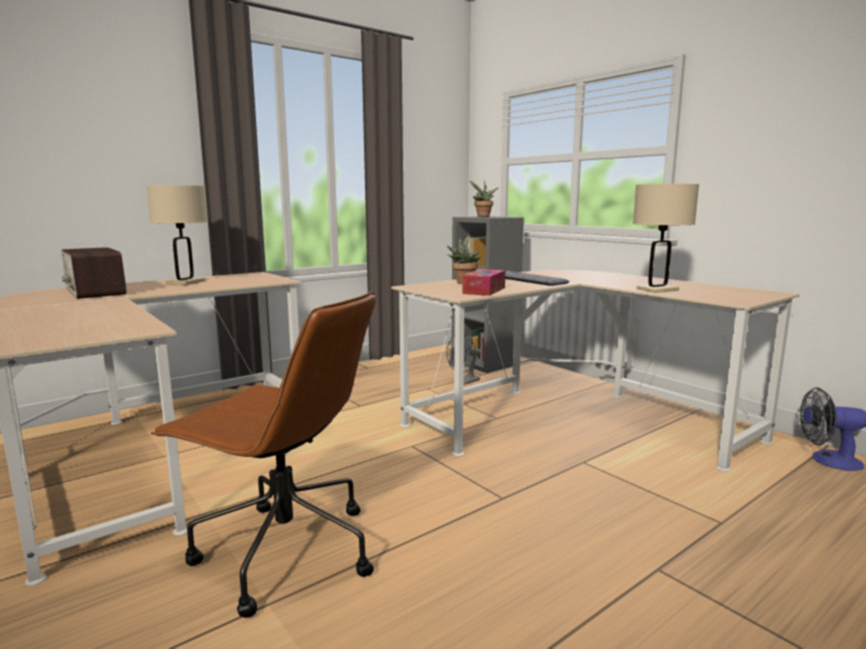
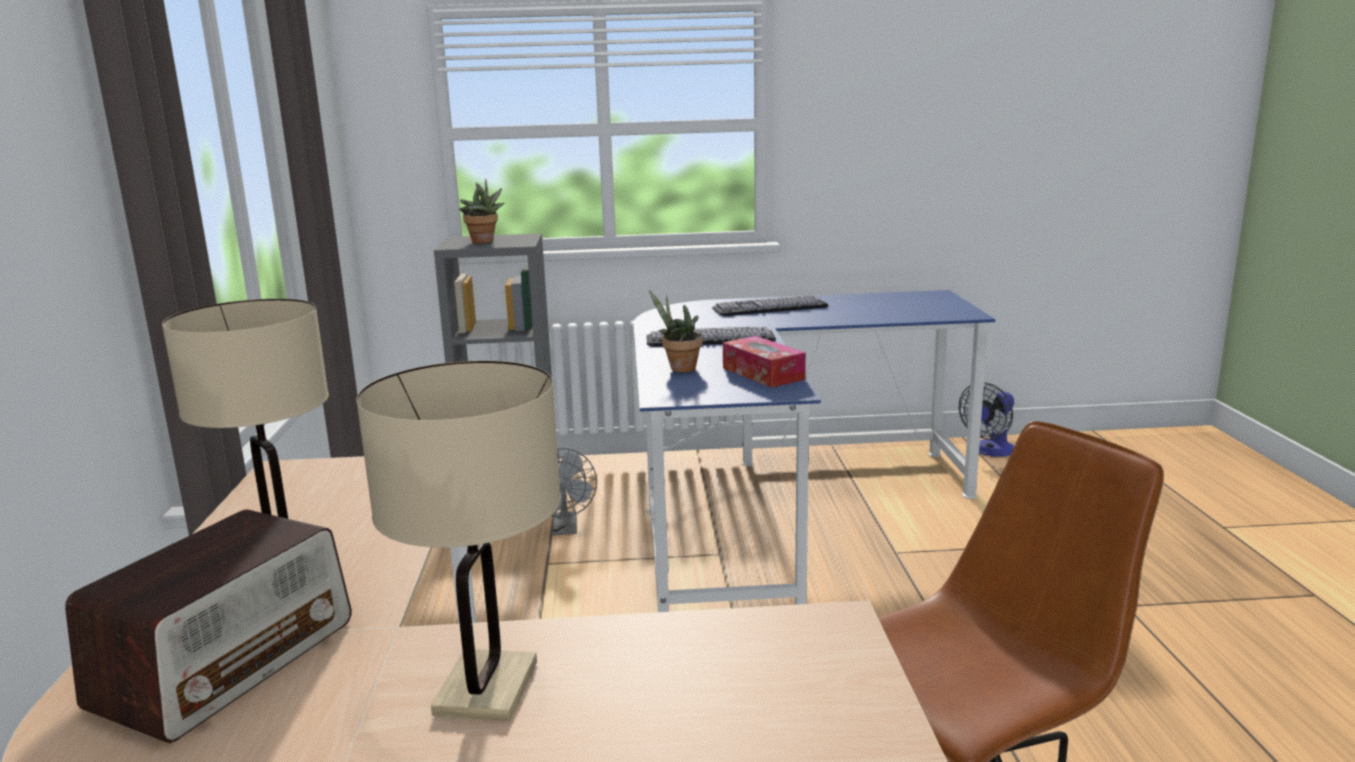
camera: 55 degrees left, 5 degrees up
radio [62,247,127,299] -> radio turned 60 degrees counterclockwise [65,509,352,743]
beige desk [391,270,800,471] -> blue desk [633,290,996,612]
beige table lamp [633,184,699,293] -> beige table lamp moved to [356,361,561,721]
none -> keyboard [712,295,828,316]

